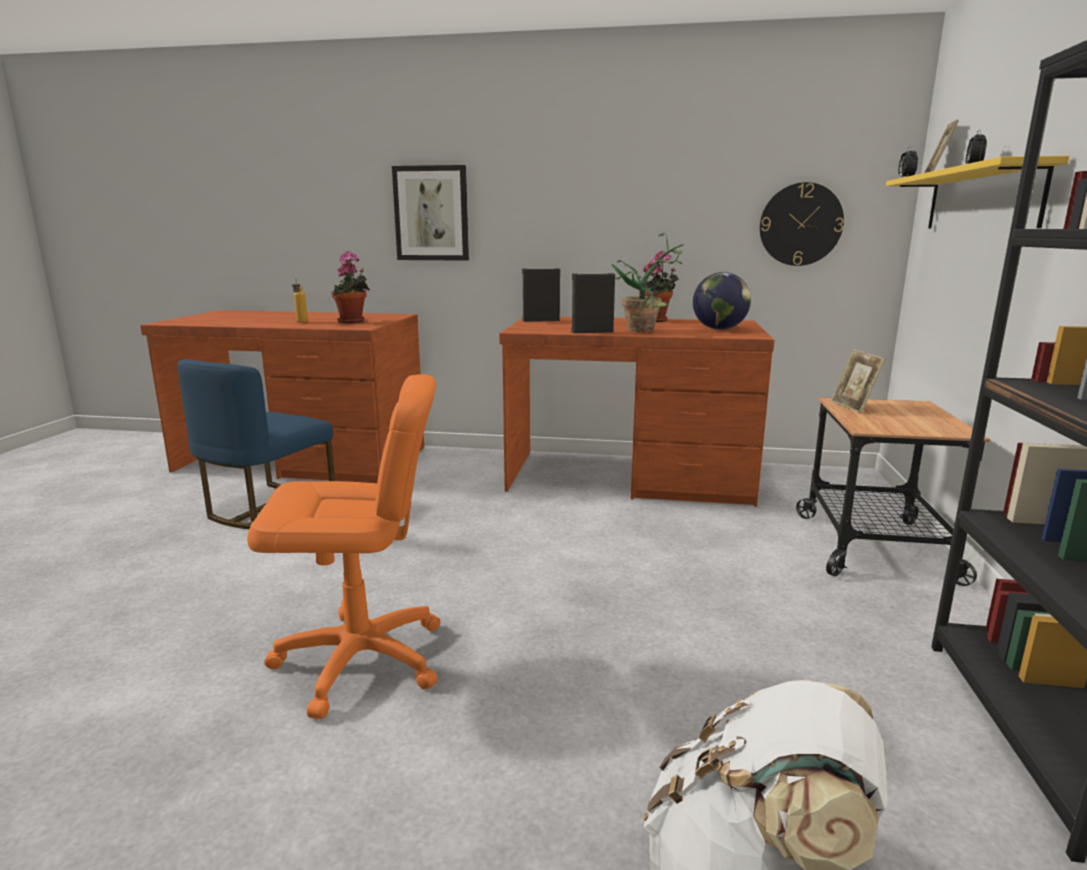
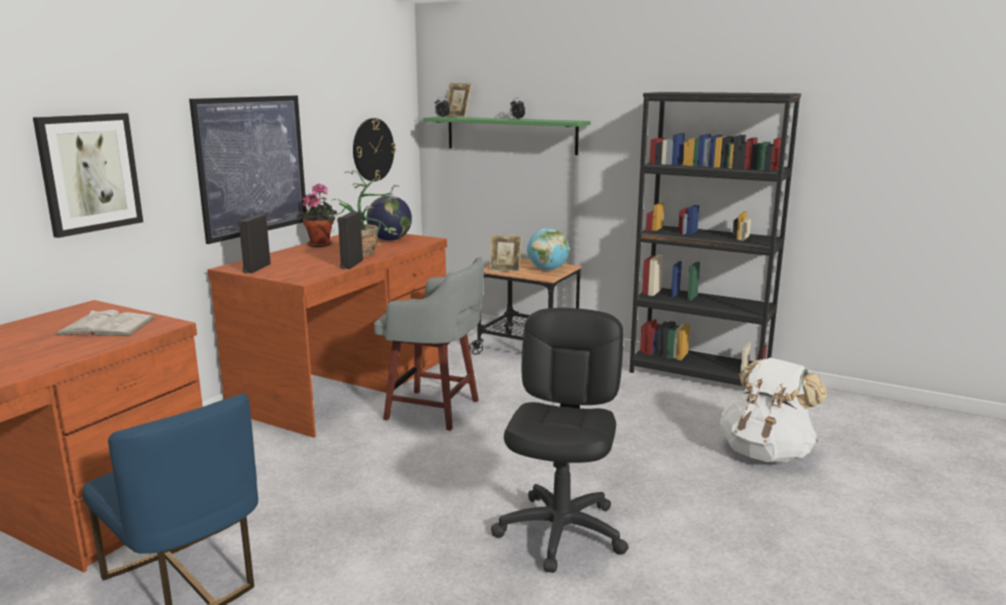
camera: 70 degrees left, 0 degrees up
orange office chair [247,374,440,719] -> black office chair [491,308,629,573]
bottle [292,279,308,322] -> none
potted plant [332,251,370,323] -> white book [55,309,155,336]
yellow shelf [886,156,1070,229] -> green shelf [423,116,591,155]
none -> picture [189,96,307,244]
none -> grey stool [374,257,484,431]
none -> globe [527,228,569,270]

